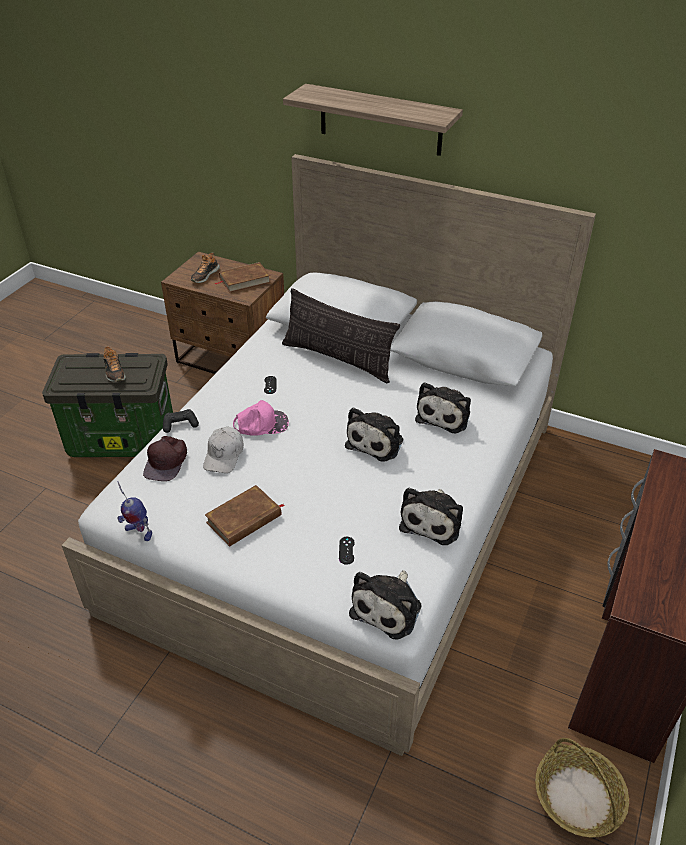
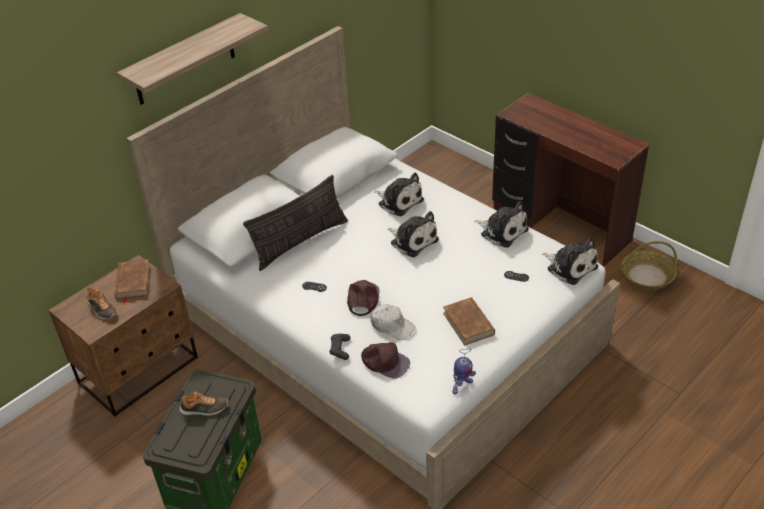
camera: 70 degrees left, 0 degrees up
pink cap [233,400,289,436] -> brown cap [347,280,379,316]

